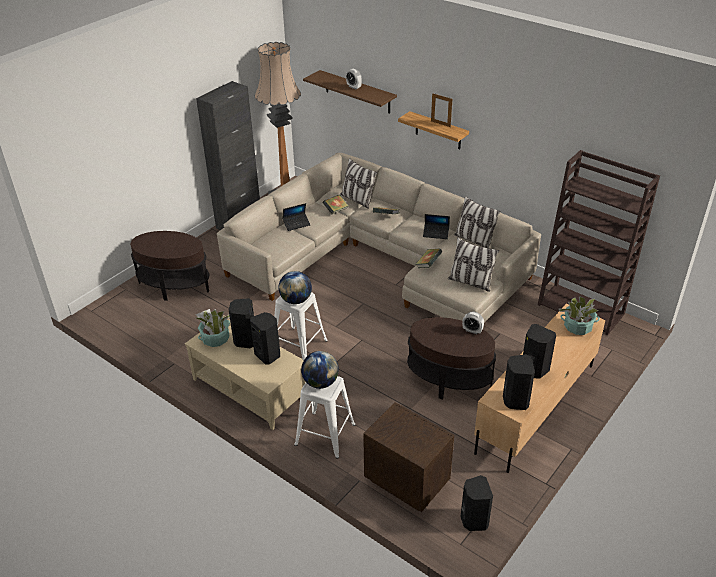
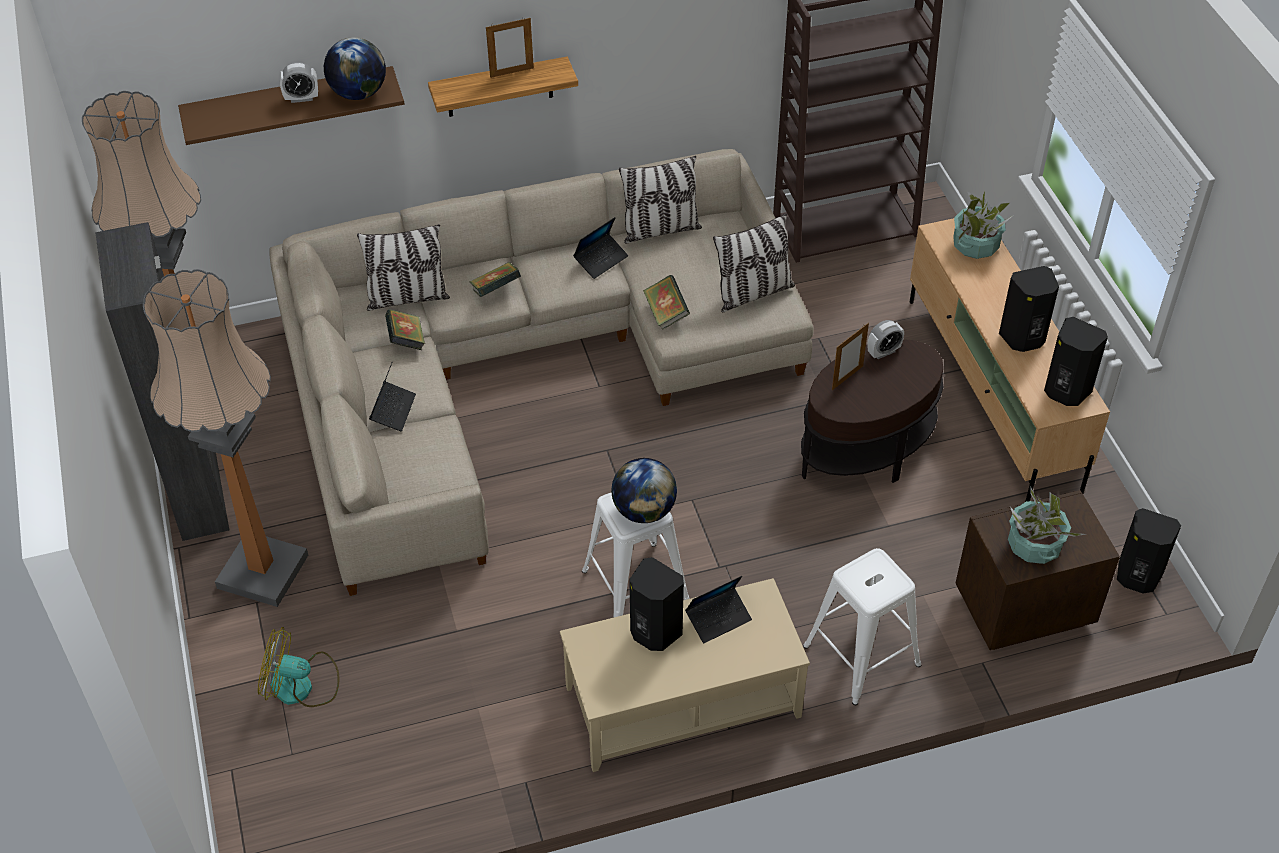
camera: 55 degrees left, 10 degrees up
brown side table [130,231,209,301] -> fan [258,627,339,707]
potted plant [196,309,230,347] -> potted plant moved to [1008,488,1085,564]
black speaker [250,312,280,364] -> laptop [685,576,752,643]
globe [301,351,339,389] -> globe moved to [324,37,386,100]
none -> floor lamp [143,269,308,607]
none -> picture frame [832,323,869,390]

